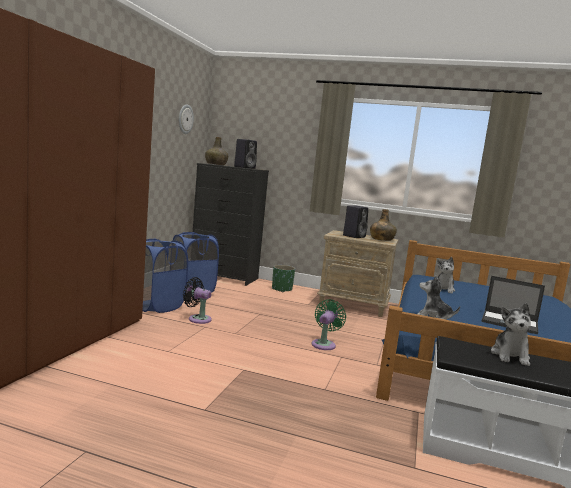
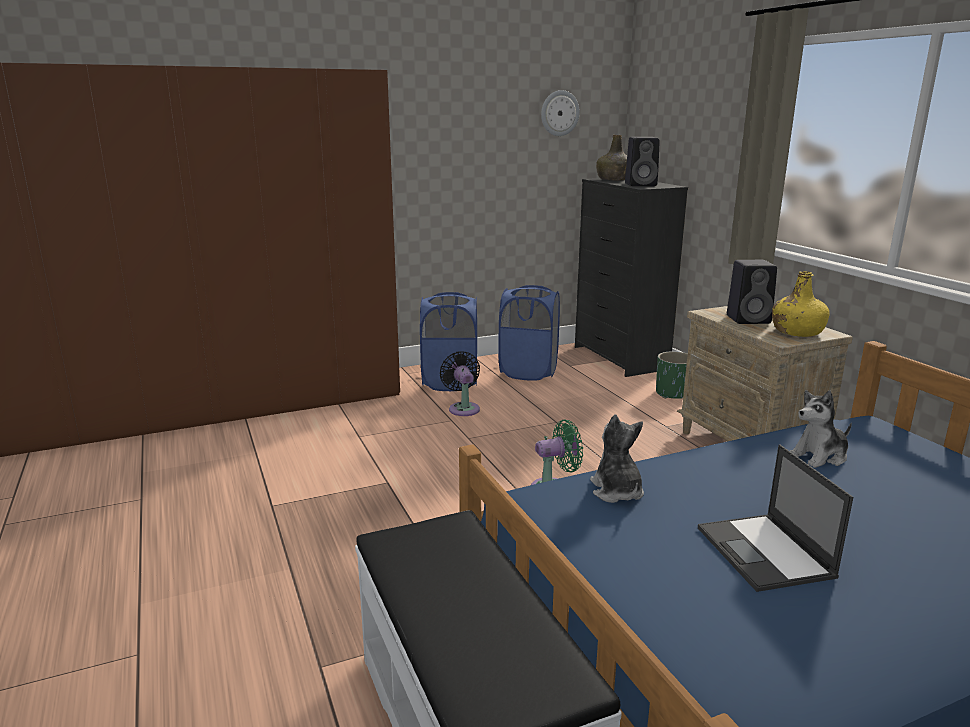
camera: 50 degrees right, 10 degrees up
green bottle [370,209,397,241] -> yellow bottle [772,271,830,337]
plush toy [491,303,531,366] -> none

